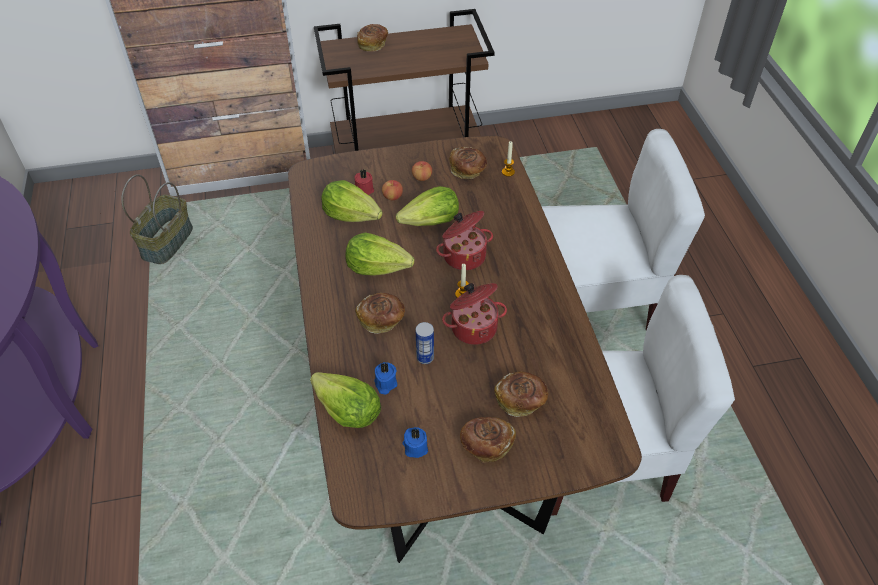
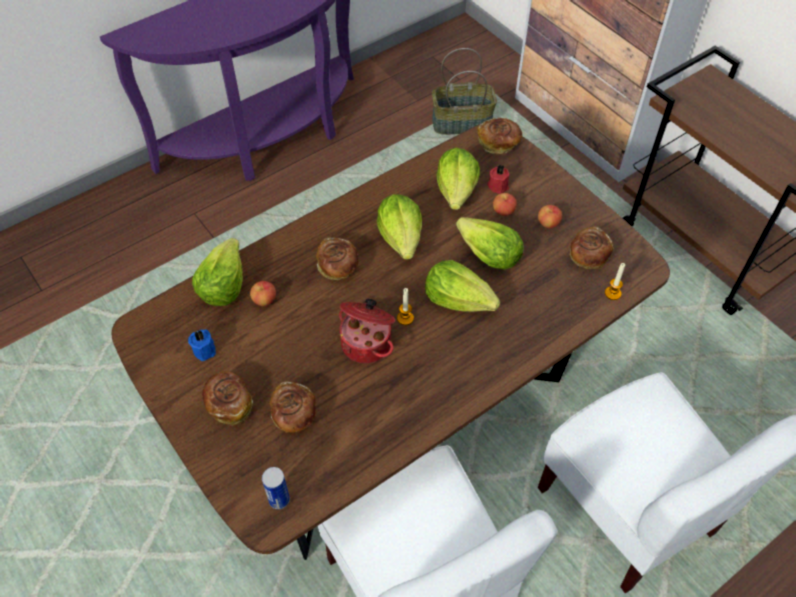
camera: 65 degrees right, 5 degrees up
bread [357,24,388,51] -> bread moved to [477,118,522,154]
blue candle [374,362,397,394] -> apple [250,281,276,306]
can [415,322,434,364] -> can moved to [262,467,290,509]
cooking pot [436,211,493,271] -> lettuce [425,260,500,312]

